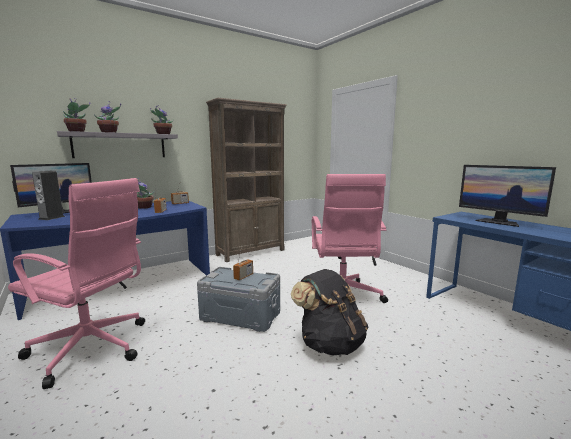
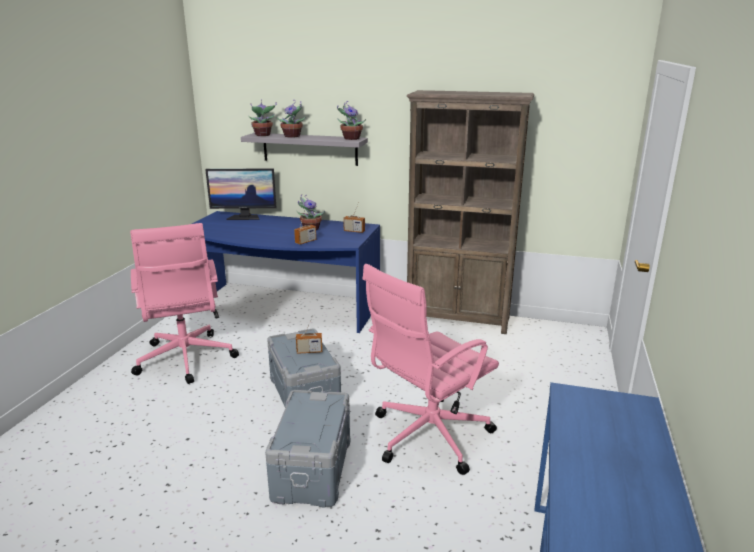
camera: 50 degrees right, 10 degrees up
speaker [32,171,65,220] -> none
black backpack [291,269,368,355] -> grey storage box [265,390,350,508]
monitor [459,165,556,227] -> none

